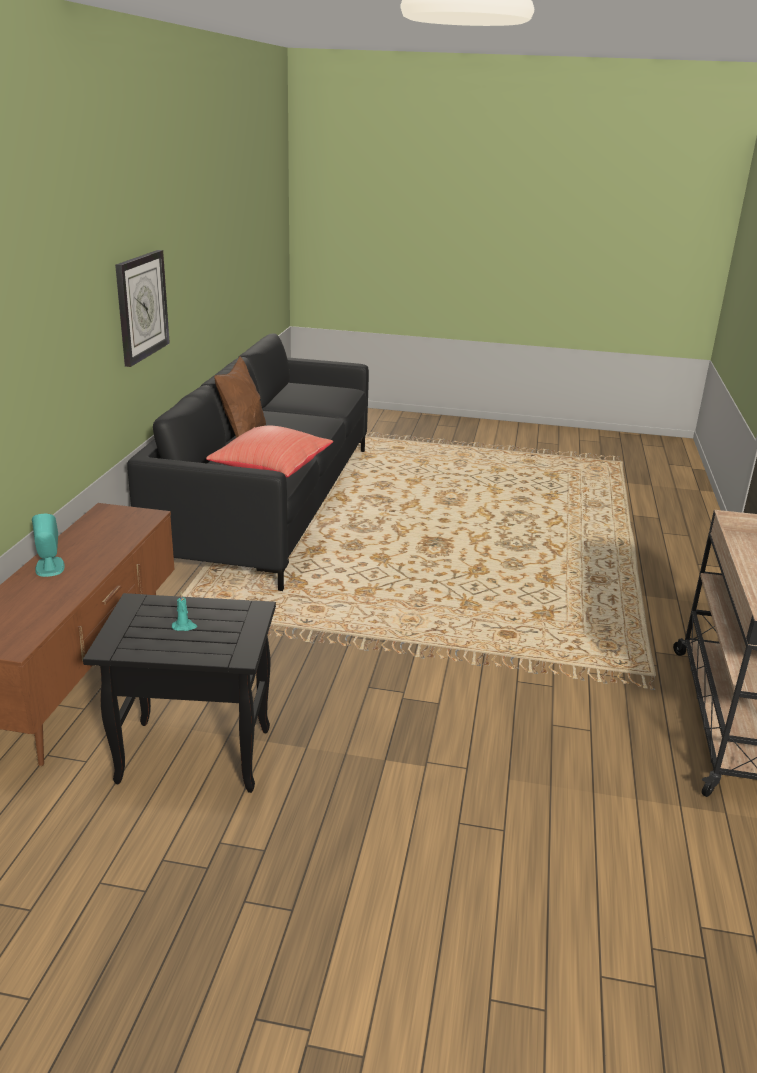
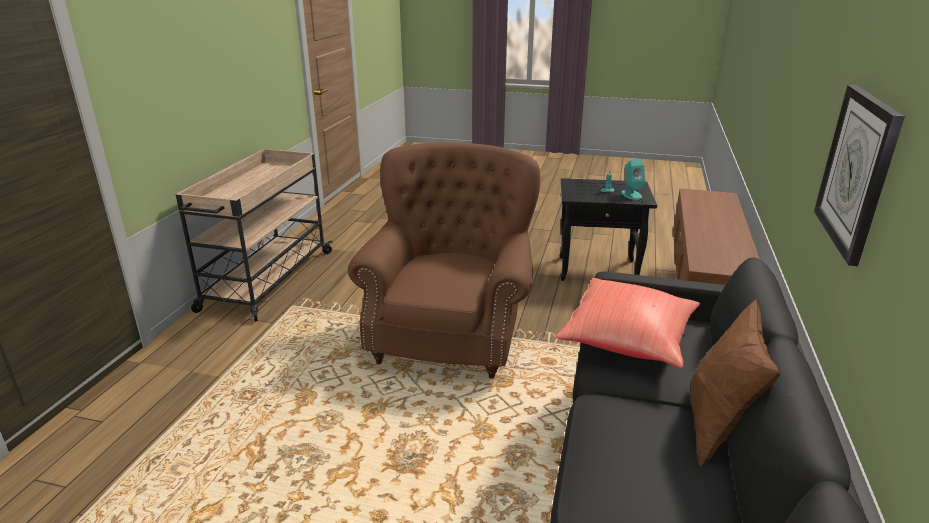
camera: 175 degrees left, 0 degrees up
turquoise speaker [32,514,65,577] -> turquoise speaker moved to [621,158,645,200]
none -> brown armchair [348,142,540,379]

